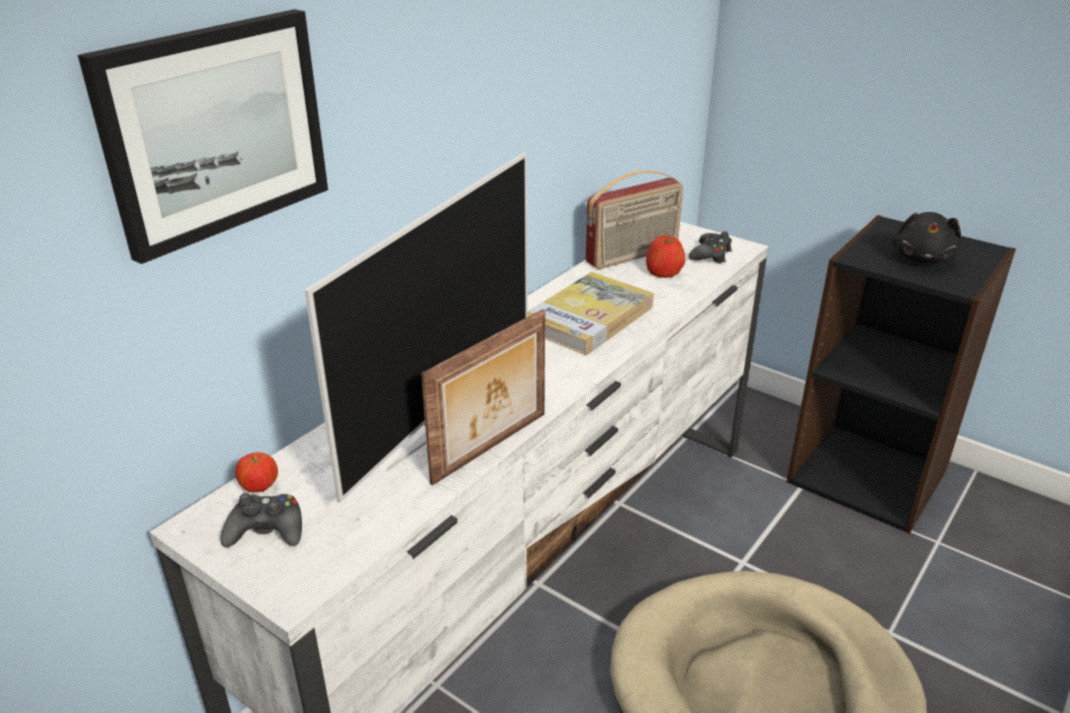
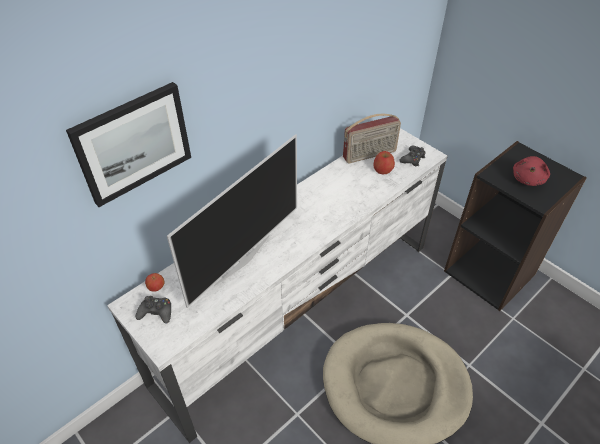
camera: 10 degrees right, 15 degrees up
picture frame [421,309,545,486] -> none
book [528,272,654,355] -> none
black plush toy [892,212,961,264] -> red plush toy [513,156,550,186]

